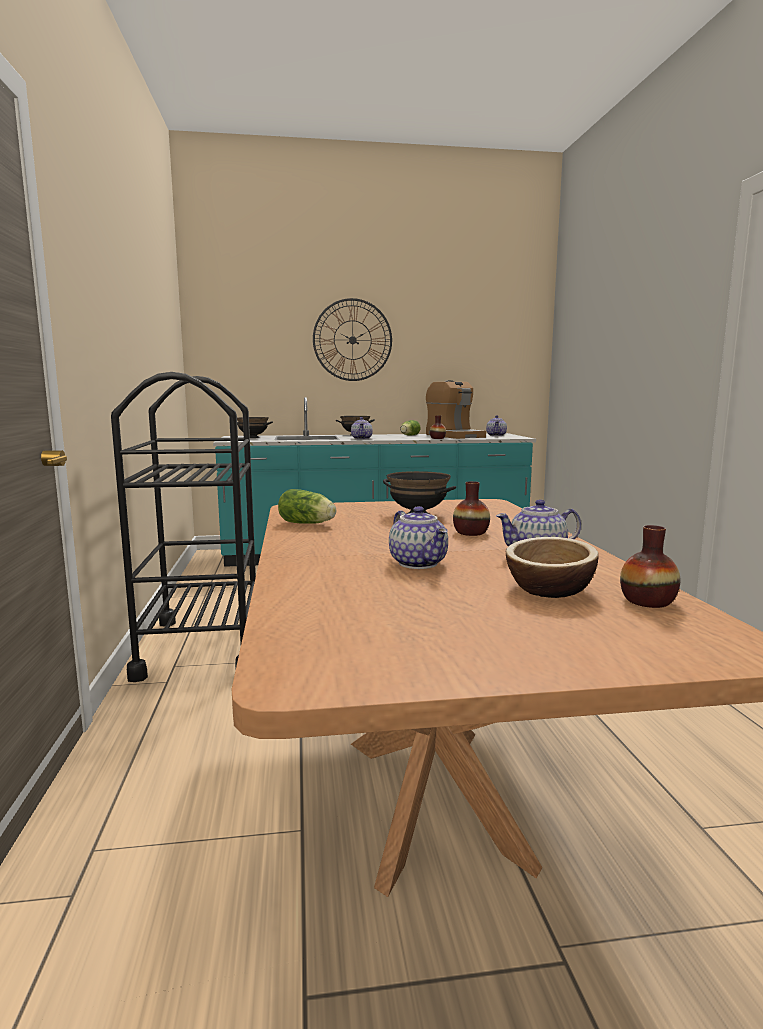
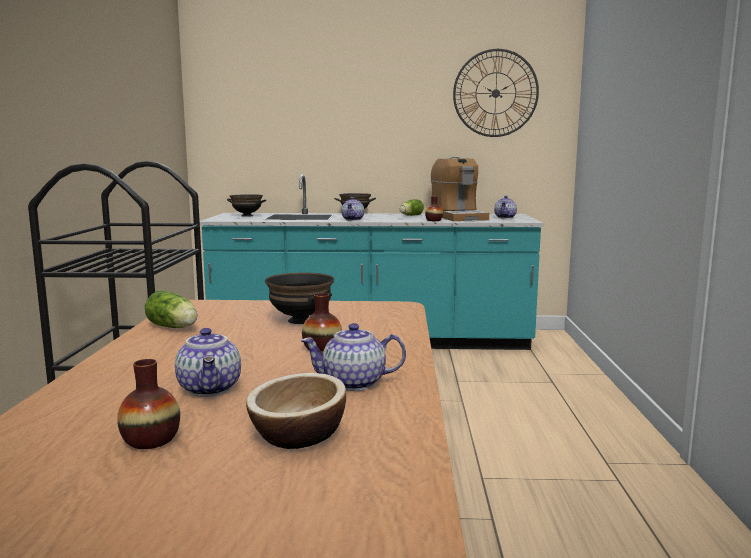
camera: 10 degrees right, 0 degrees up
wall clock [313,298,392,381] -> wall clock moved to [453,49,539,137]
vase [620,525,680,608] -> vase moved to [117,359,180,449]

